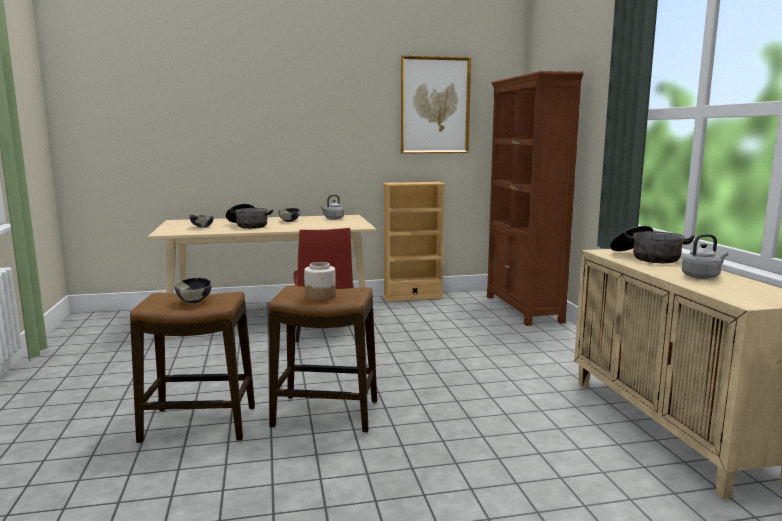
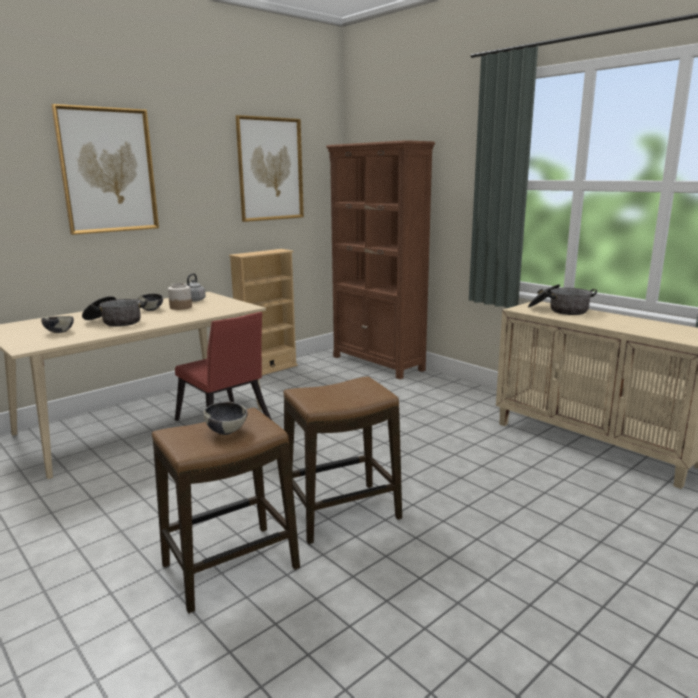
camera: 30 degrees left, 5 degrees up
jar [304,262,336,301] -> jar moved to [168,283,192,310]
grey kettle [682,234,728,279] -> none
none -> picture [51,104,159,235]

